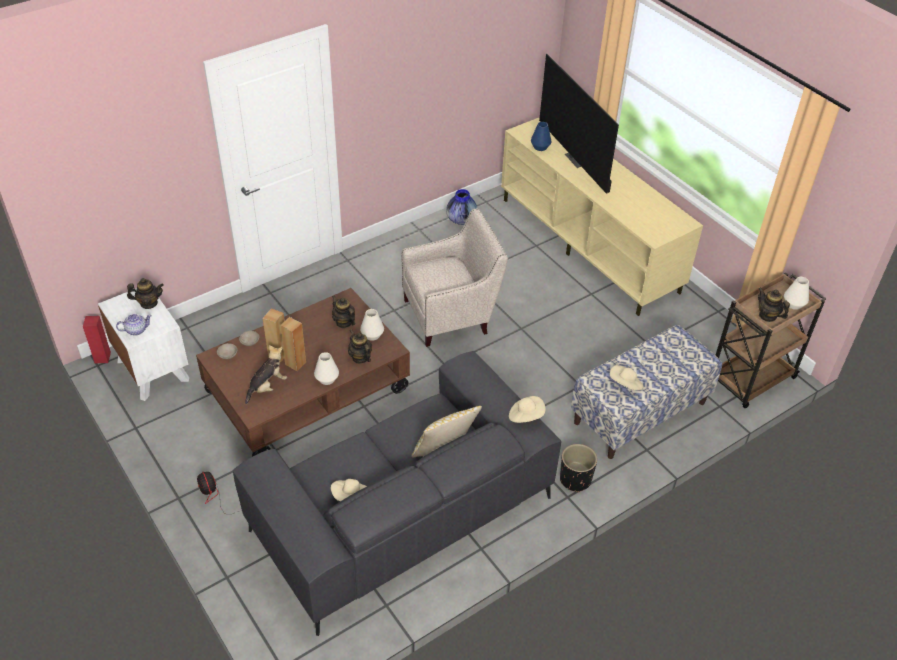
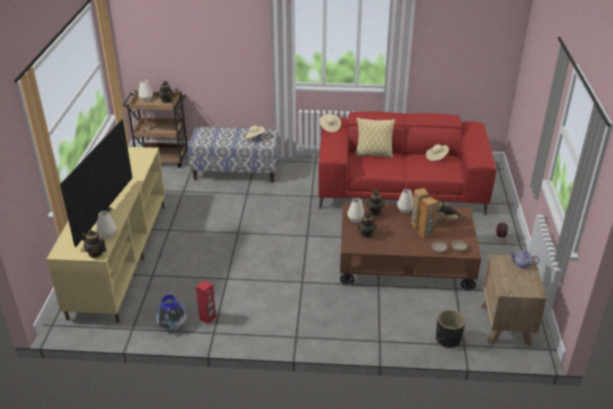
camera: 140 degrees left, 10 degrees down
red speaker [83,316,111,363] -> red speaker moved to [196,280,216,324]
white nightstand [98,288,189,401] -> brown nightstand [481,254,547,347]
teapot [127,278,164,309] -> teapot moved to [81,230,107,258]
grey sofa [233,351,561,636] -> red sofa [318,111,497,215]
beige armchair [401,208,508,347] -> none
blue vase [531,122,551,151] -> white vase [96,211,117,238]
black planter [560,444,597,492] -> black planter moved to [436,310,466,348]

